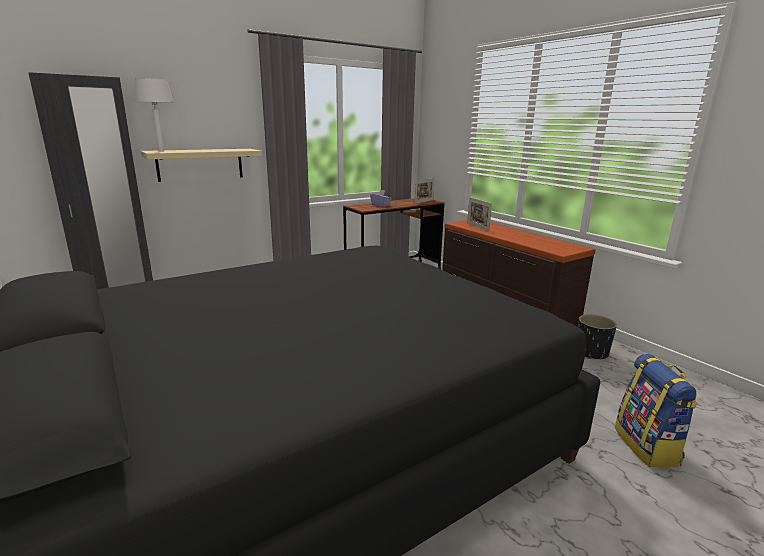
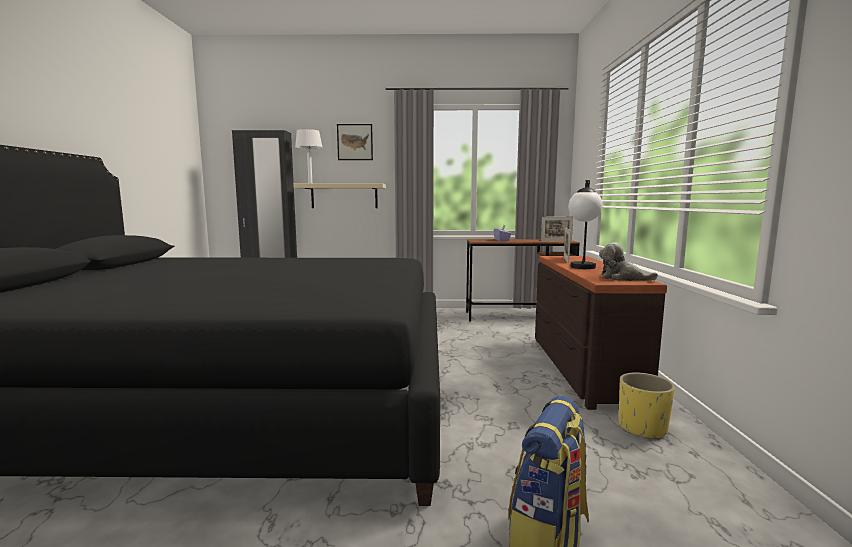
camera: 35 degrees right, 10 degrees down
black planter [578,314,617,359] -> yellow planter [619,372,675,440]
none -> picture [337,124,373,160]
none -> table lamp [569,180,603,269]
none -> plush toy [599,242,658,281]

